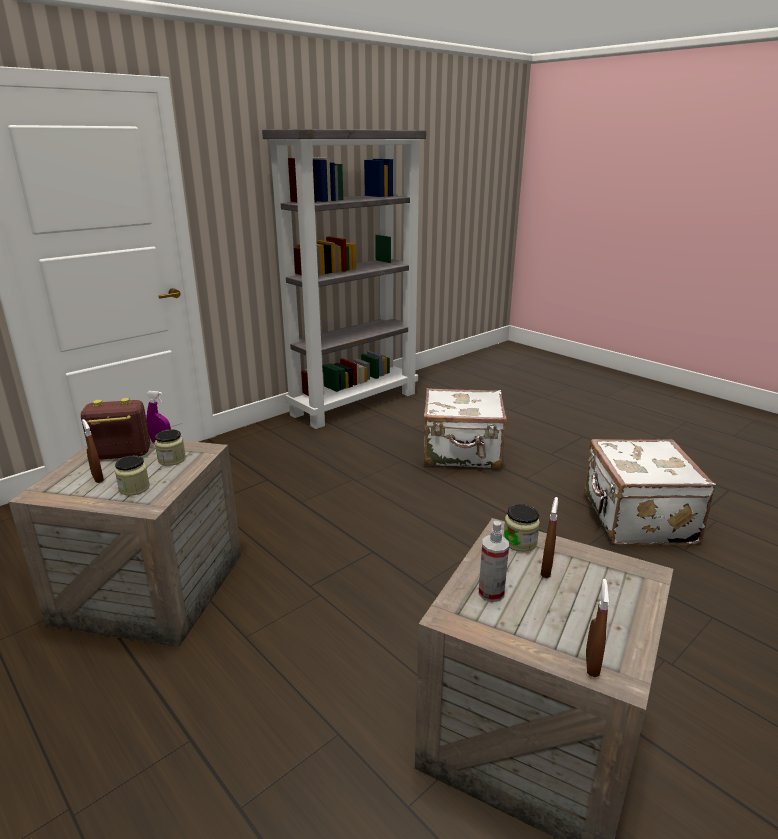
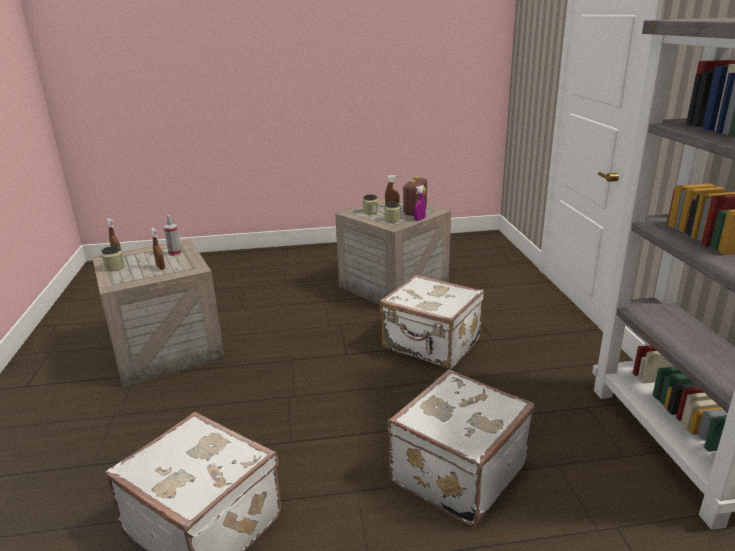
camera: 125 degrees right, 0 degrees up
jar [504,504,540,552] -> jar moved to [102,246,125,271]
none -> white suitcase [380,274,484,369]

